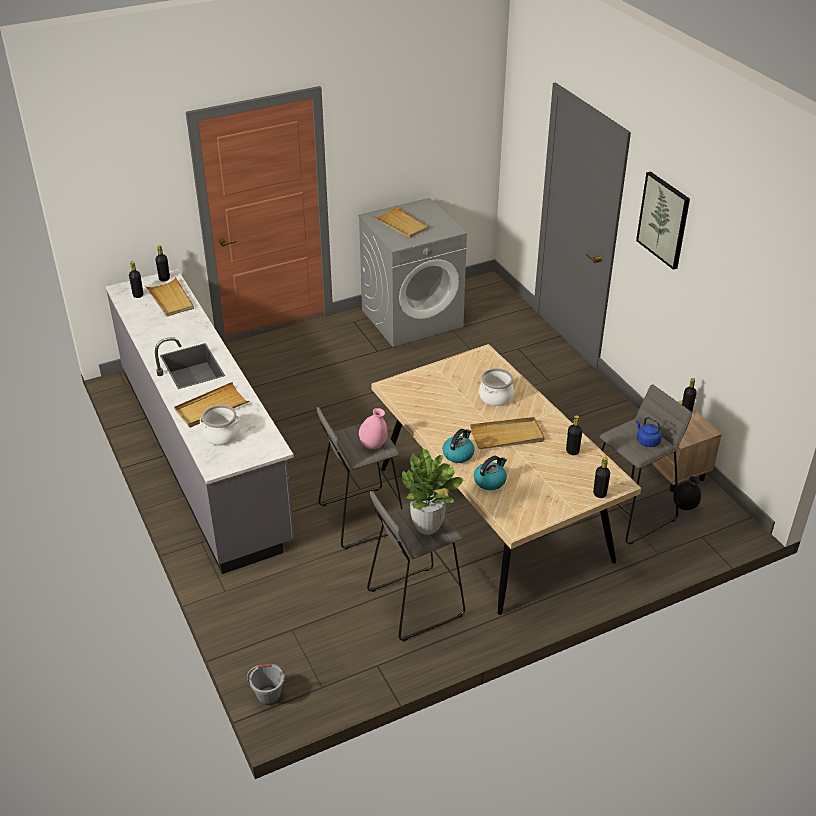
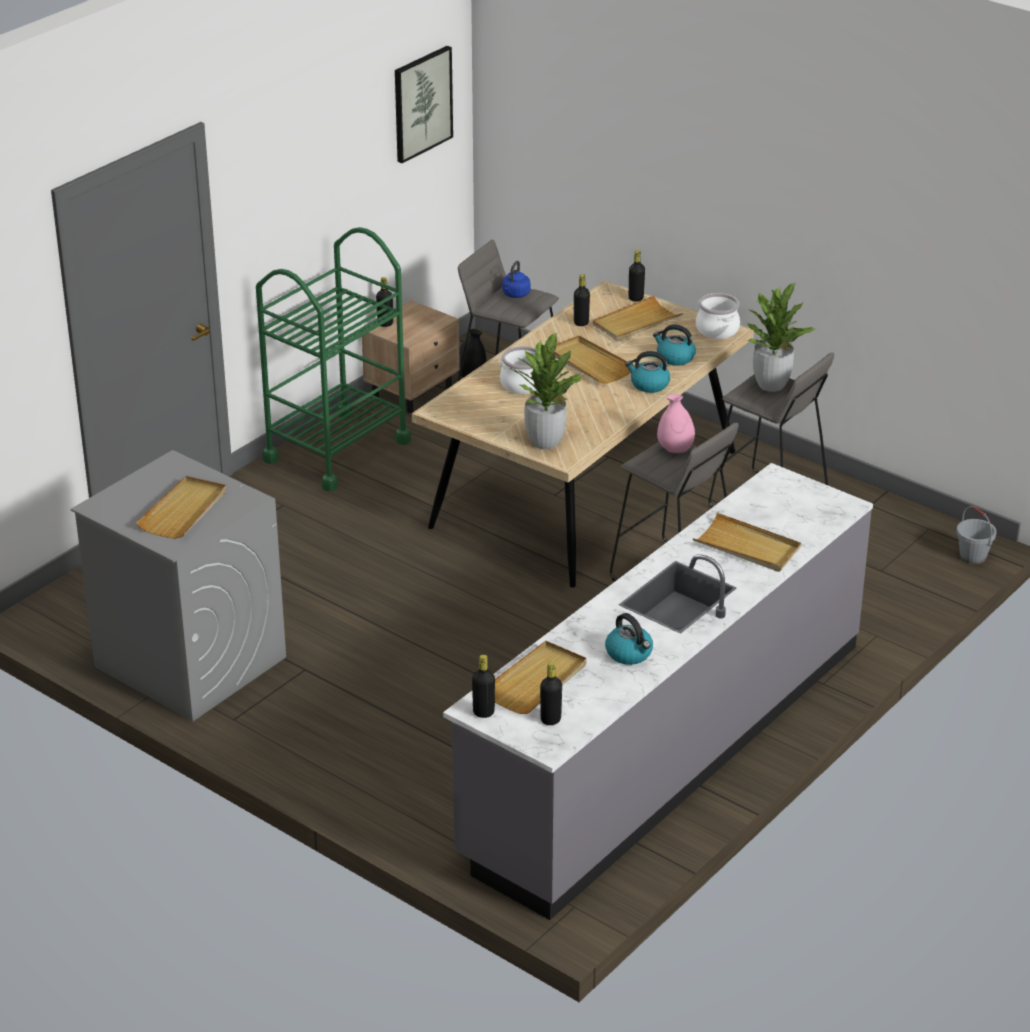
camera: 115 degrees left, 5 degrees down
cooking pot [200,405,240,446] -> cooking pot moved to [696,293,740,339]
picture [636,171,690,270] -> picture moved to [395,46,453,163]
none -> green cart [256,227,411,492]
none -> potted plant [510,333,583,449]
none -> beige tray [593,295,683,341]
none -> kettle [605,613,653,665]

